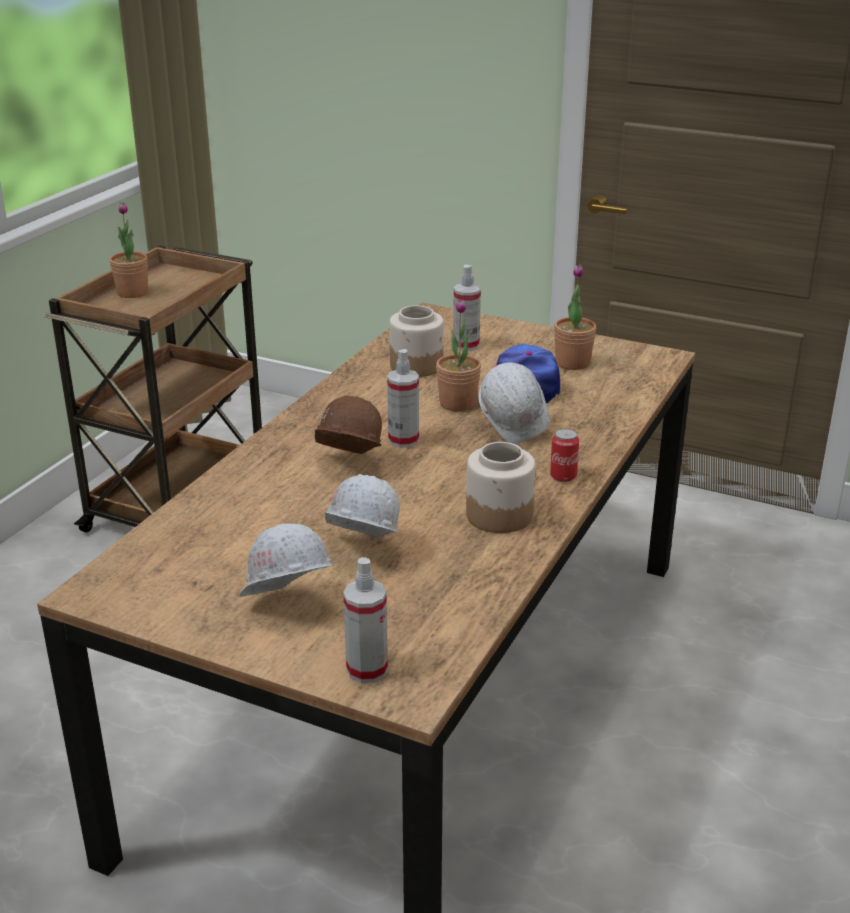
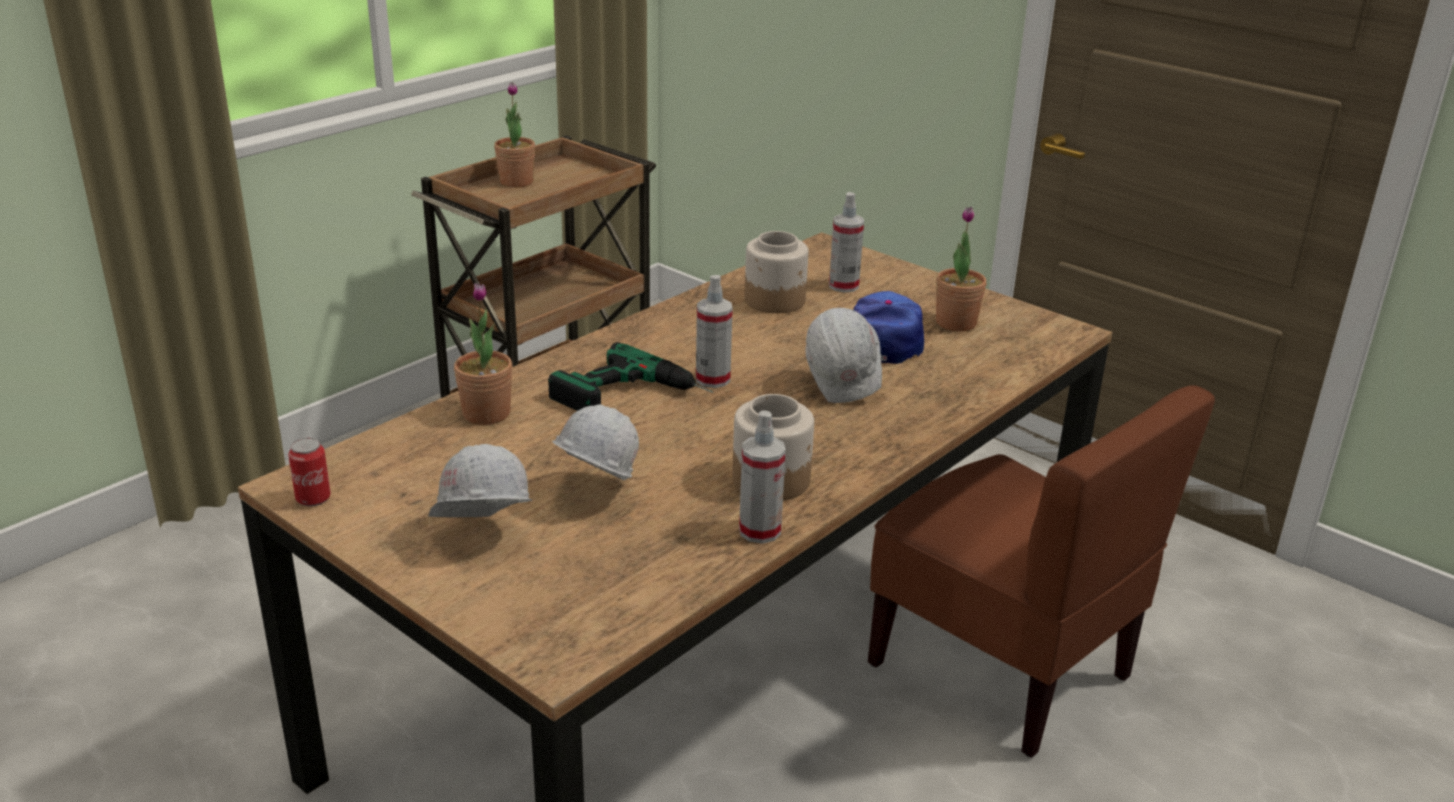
camera: 15 degrees right, 0 degrees up
brown hard hat [314,395,382,454] -> power drill [548,342,714,411]
spray bottle [343,557,388,683] -> spray bottle moved to [739,410,786,544]
potted plant [436,299,481,411] -> potted plant moved to [454,282,513,425]
can [550,429,579,482] -> can moved to [288,438,331,507]
none -> brown chair [868,385,1215,758]

